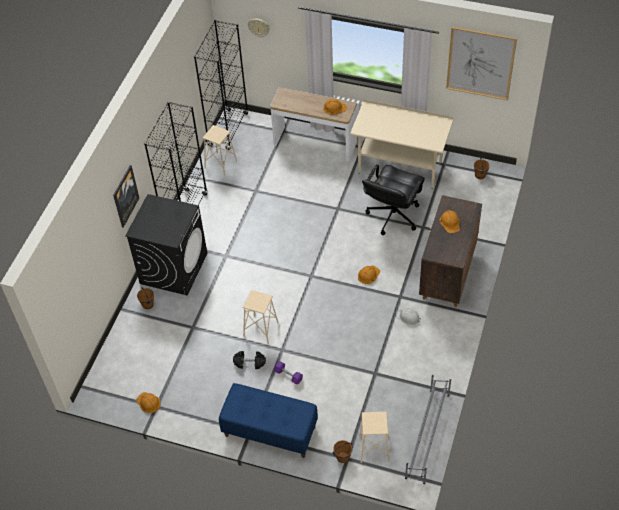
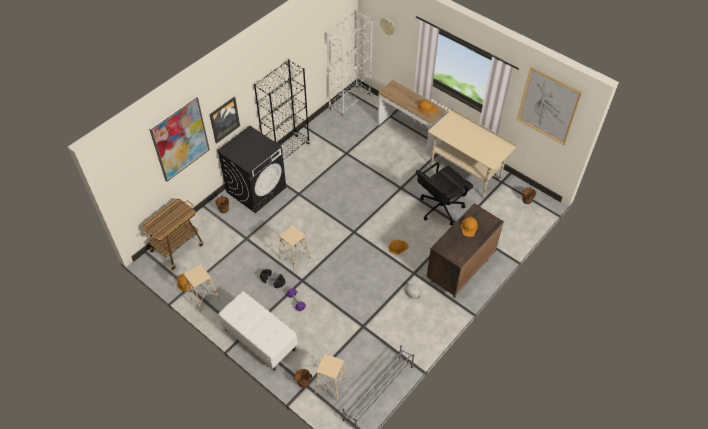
camera: 20 degrees right, 0 degrees up
black bookcase [194,20,248,150] -> white bookcase [327,11,373,117]
beige stool [203,125,237,176] -> beige stool moved to [184,264,220,312]
blue bench [219,383,318,458] -> white bench [218,292,298,371]
none -> cart [142,199,203,270]
none -> picture [149,96,210,182]

